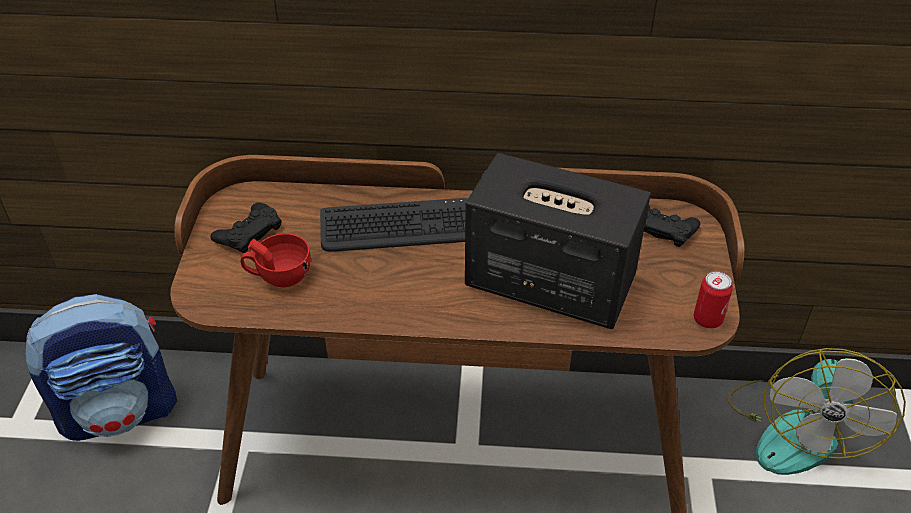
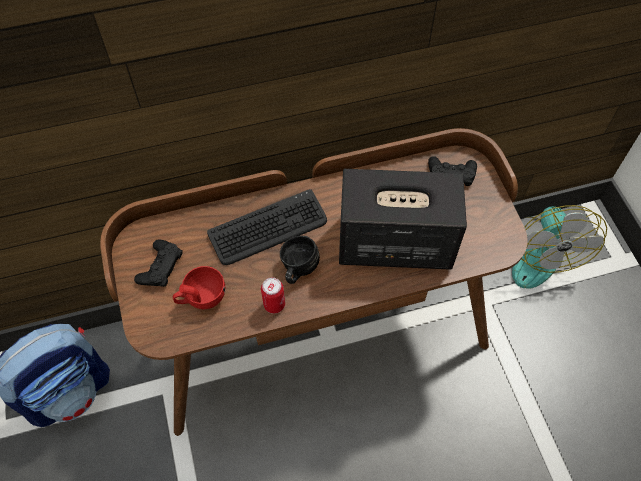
camera: 20 degrees left, 15 degrees up
can [693,271,733,329] -> can moved to [261,277,285,314]
none -> black mug [280,235,320,284]

